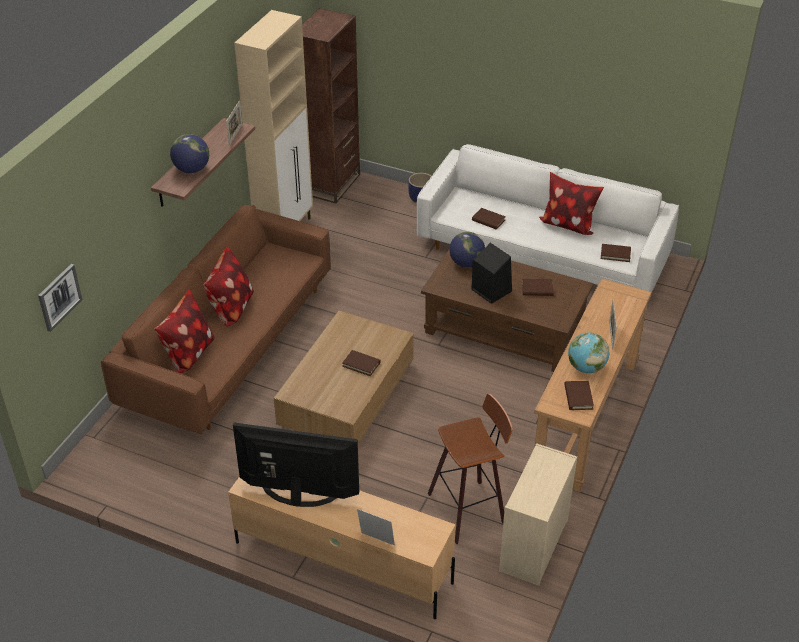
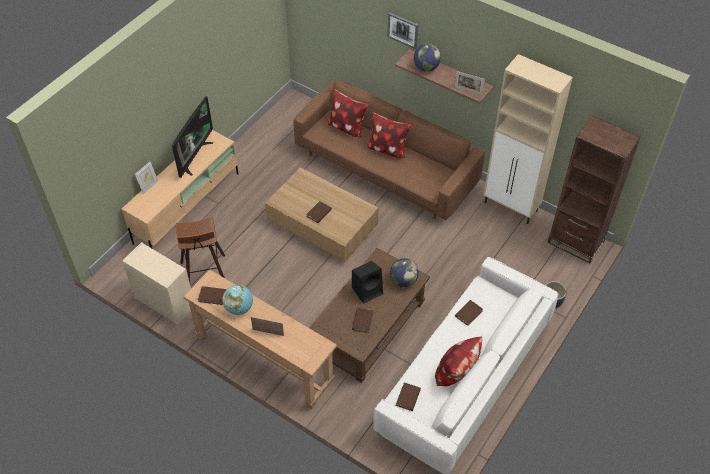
camera: 100 degrees right, 10 degrees up
picture [38,264,82,332] -> picture moved to [387,12,419,49]

